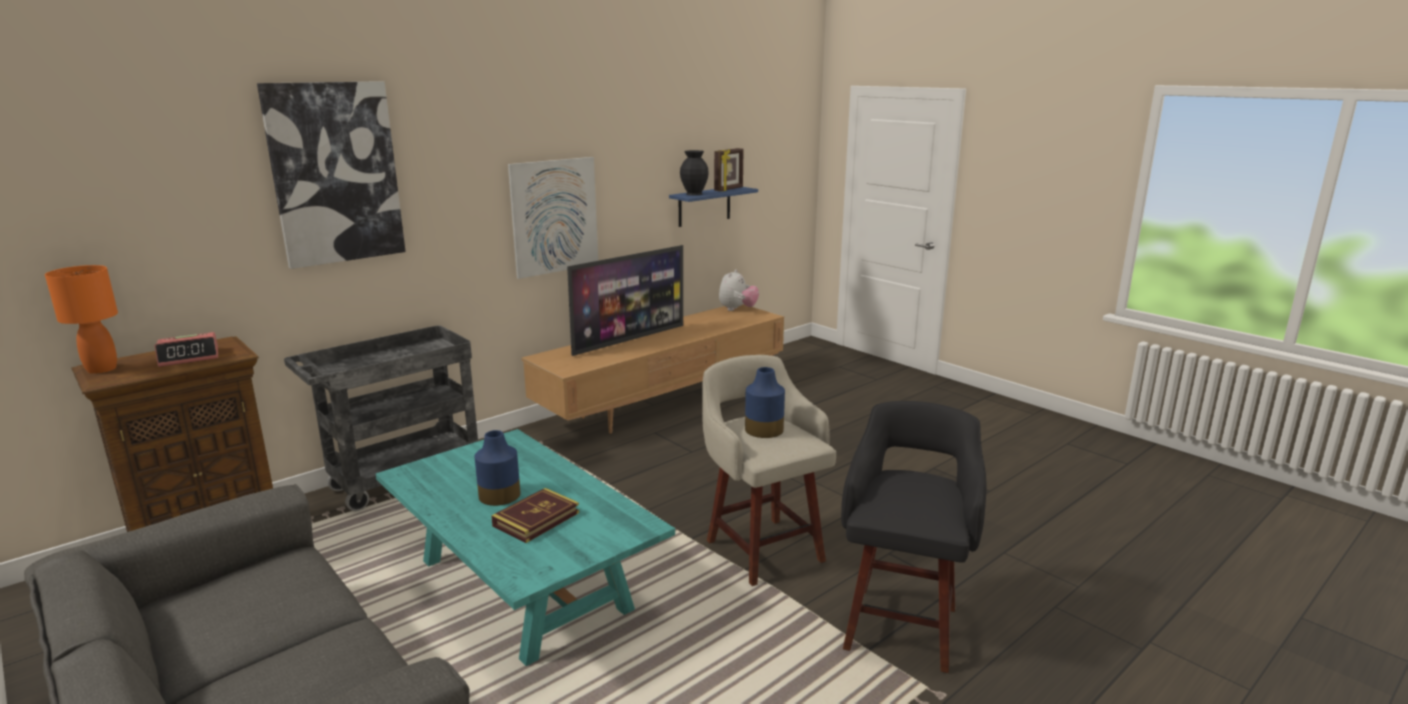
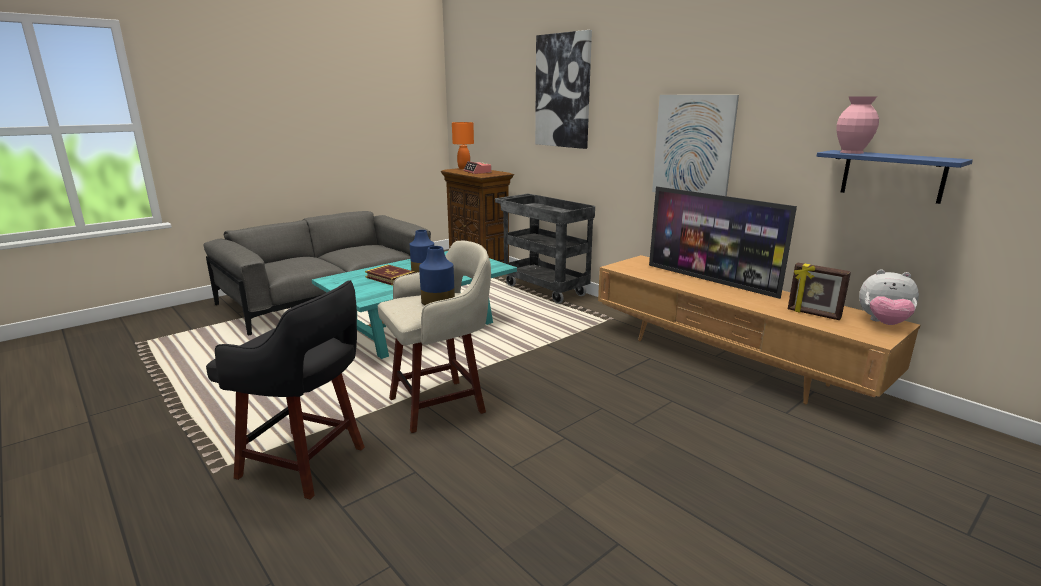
camera: 90 degrees right, 0 degrees up
black vase [680,150,709,196] -> pink vase [836,96,879,154]
picture frame [714,148,744,191] -> picture frame moved to [788,263,851,320]

